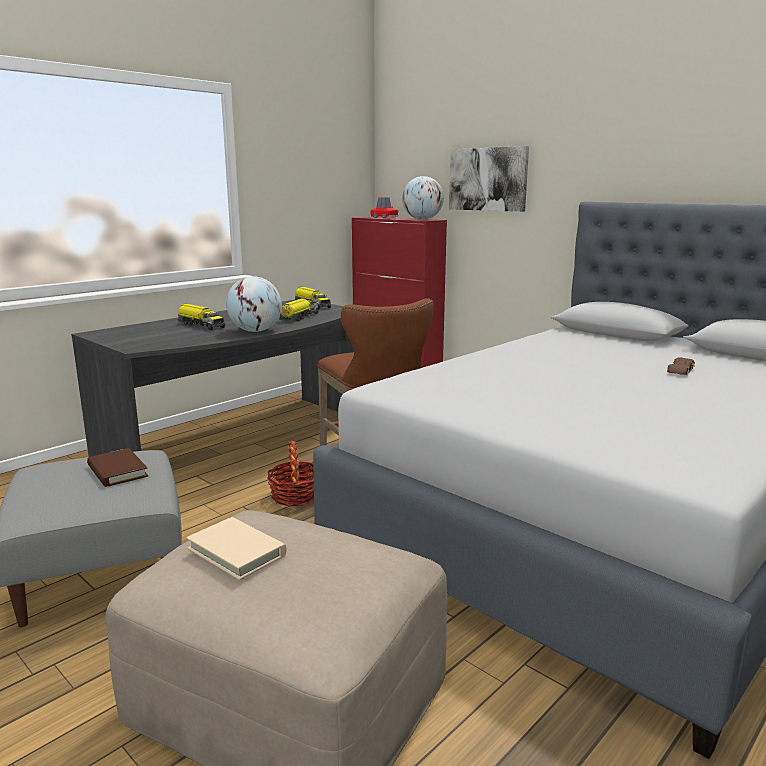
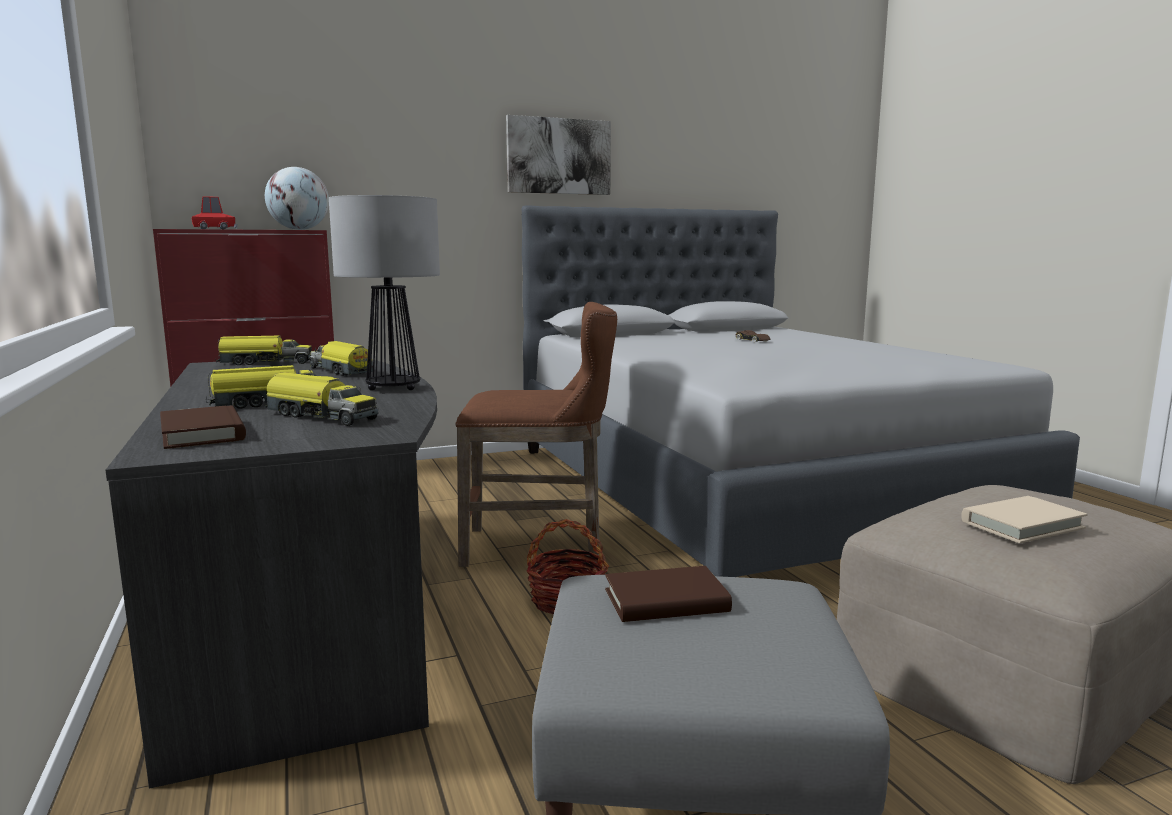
camera: 65 degrees left, 5 degrees down
globe [226,276,282,332] -> table lamp [329,195,440,390]
picture [449,146,529,212] -> picture moved to [506,115,611,195]
none -> brown book [160,405,246,449]
none -> toy truck [265,372,378,426]

